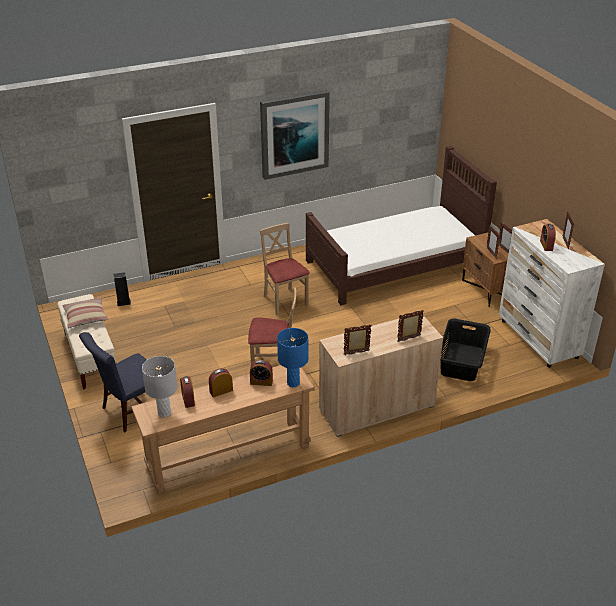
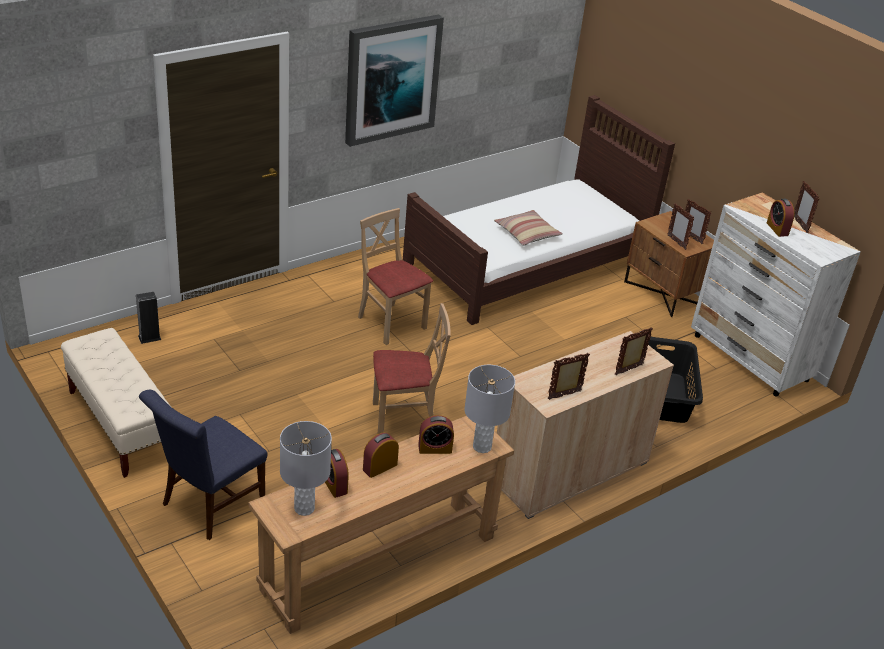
camera: 15 degrees left, 0 degrees up
pillow [62,297,108,328] -> pillow moved to [494,210,563,246]
blue table lamp [277,328,309,387] -> grey table lamp [464,365,515,453]

